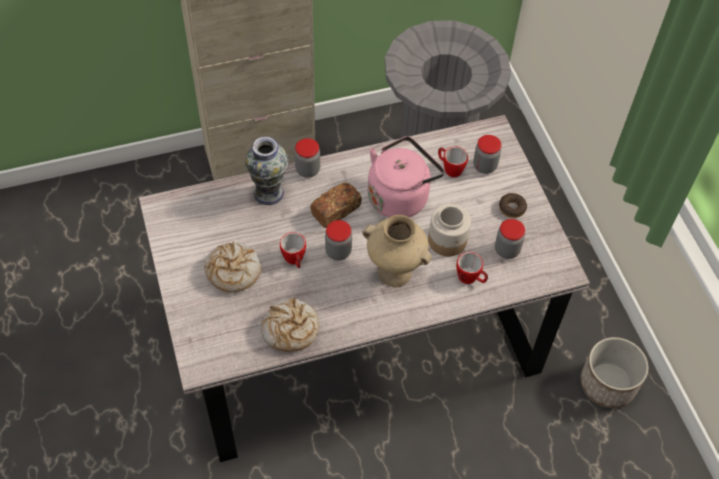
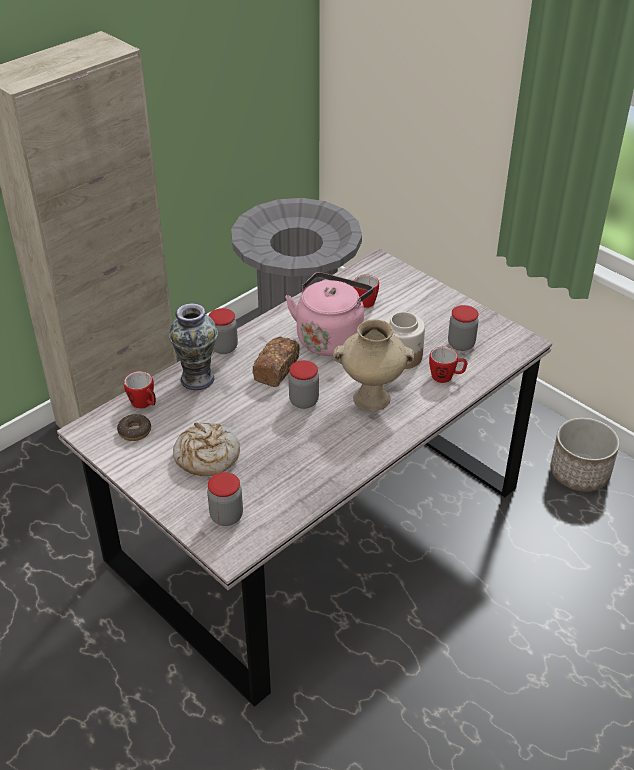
camera: 25 degrees left, 15 degrees down
bread [261,297,319,352] -> none
mug [280,232,306,268] -> mug moved to [124,371,156,409]
jar [473,135,502,174] -> jar moved to [207,472,243,526]
donut [499,193,527,218] -> donut moved to [117,414,151,441]

